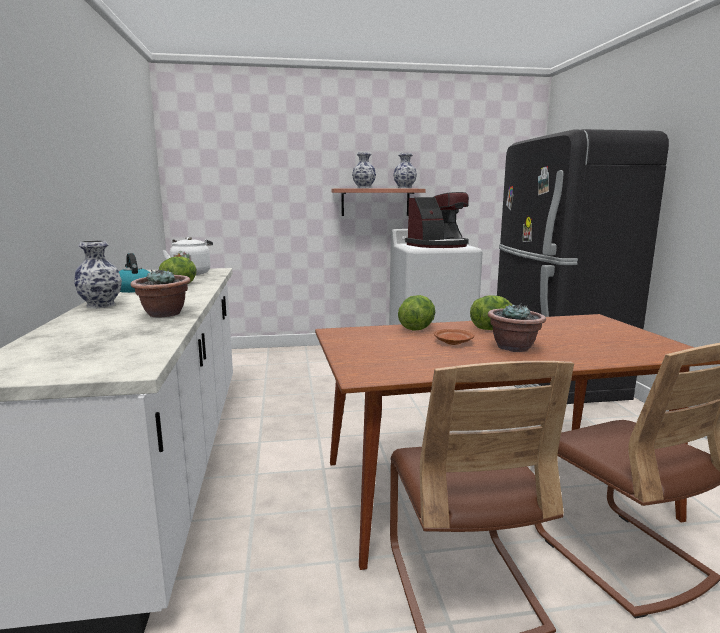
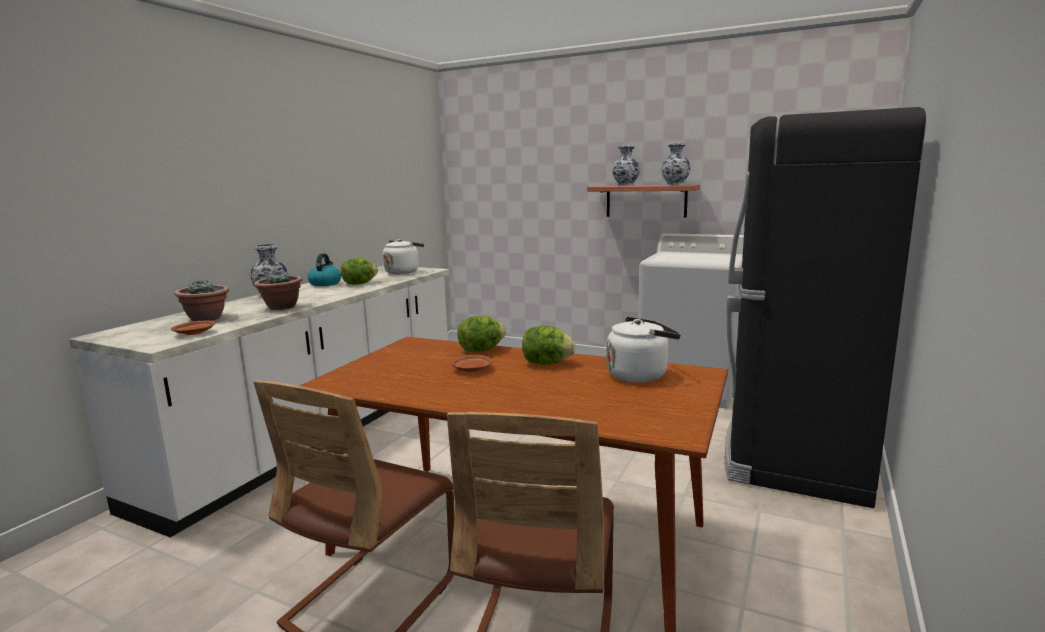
camera: 35 degrees right, 0 degrees up
coffee machine [405,192,469,248] -> none
potted plant [488,303,546,352] -> potted plant moved to [174,280,229,321]
none -> brown plate [171,321,216,335]
none -> white kettle [607,317,681,383]

